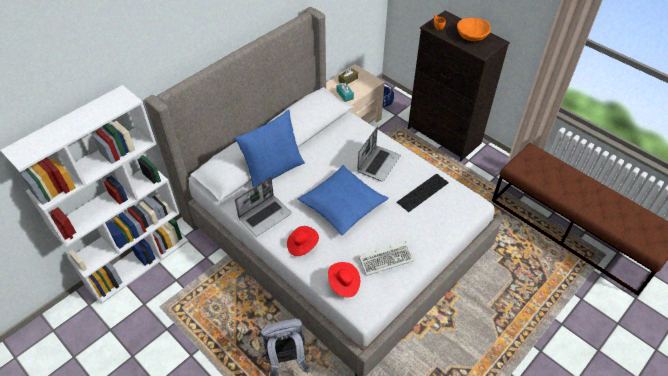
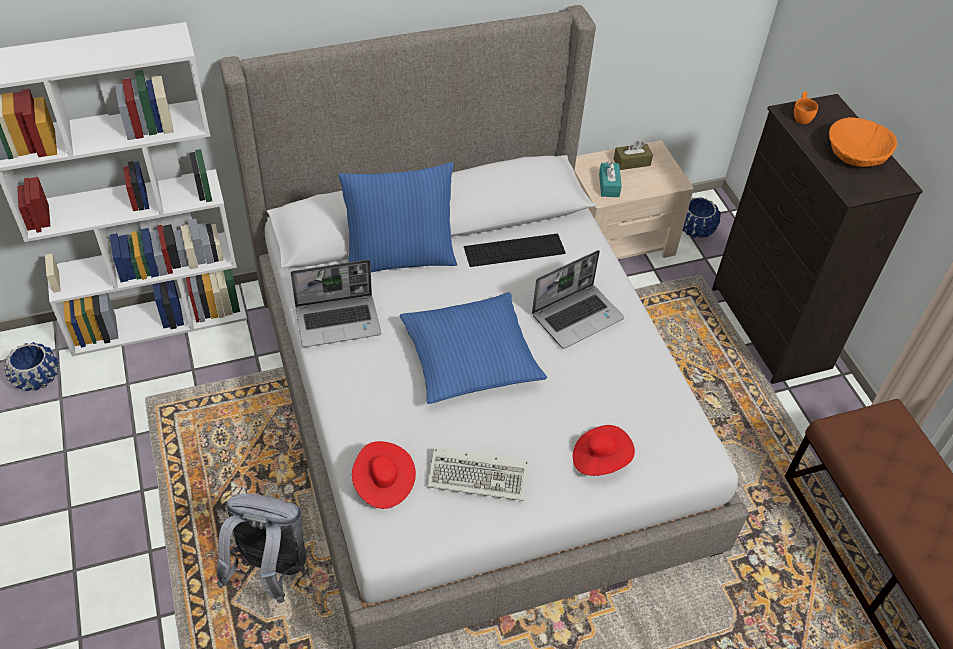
camera: 25 degrees right, 0 degrees up
red hat [287,226,319,256] -> red hat moved to [573,425,635,476]
keyboard [397,173,449,212] -> keyboard moved to [464,233,565,267]
none -> blue planter [4,342,58,391]

